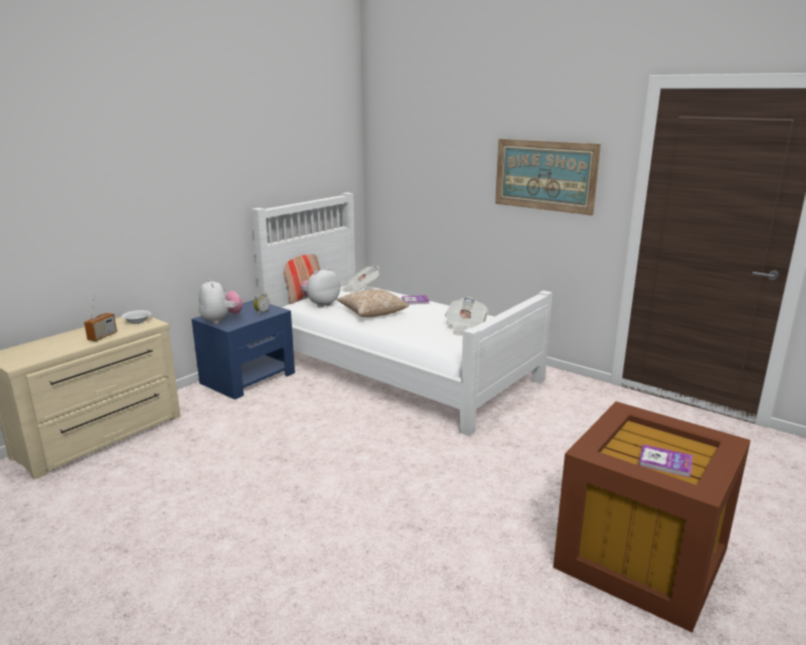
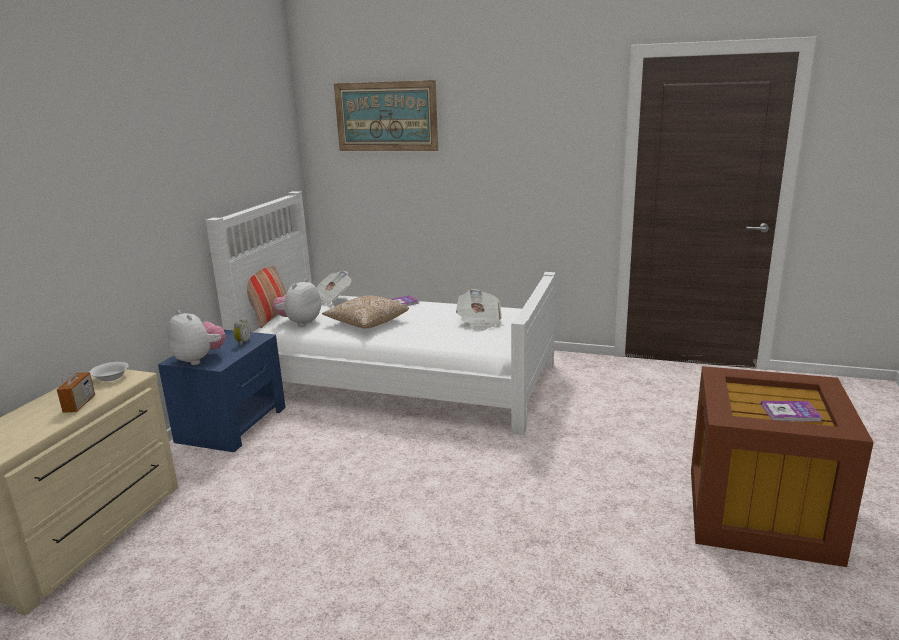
camera: 20 degrees left, 0 degrees up
picture [495,139,601,215] -> picture moved to [334,80,438,151]

